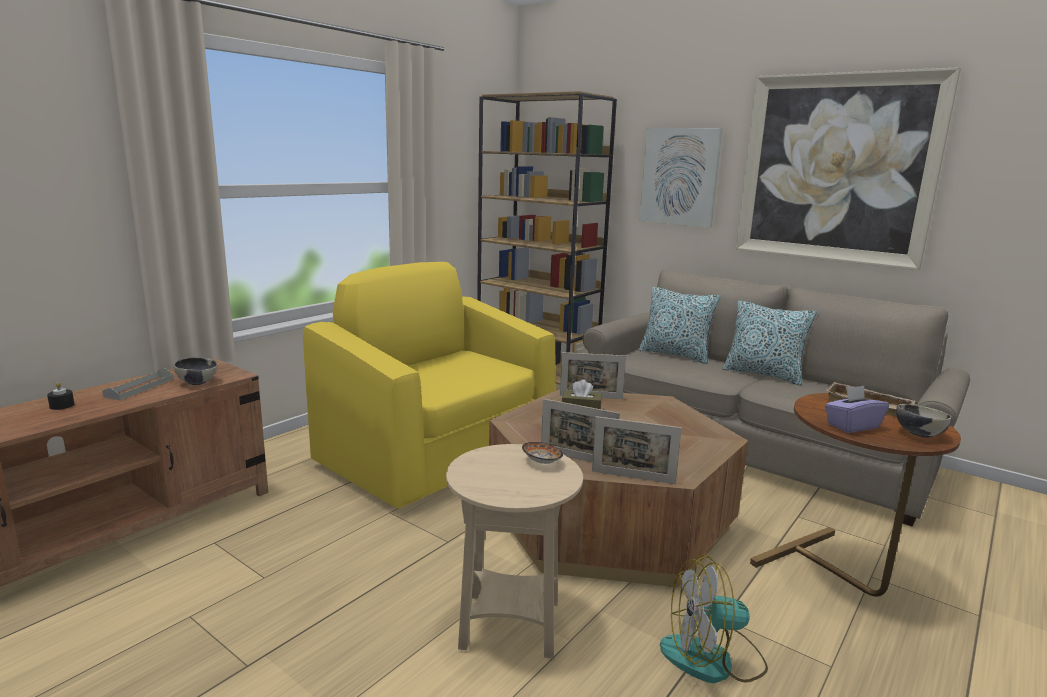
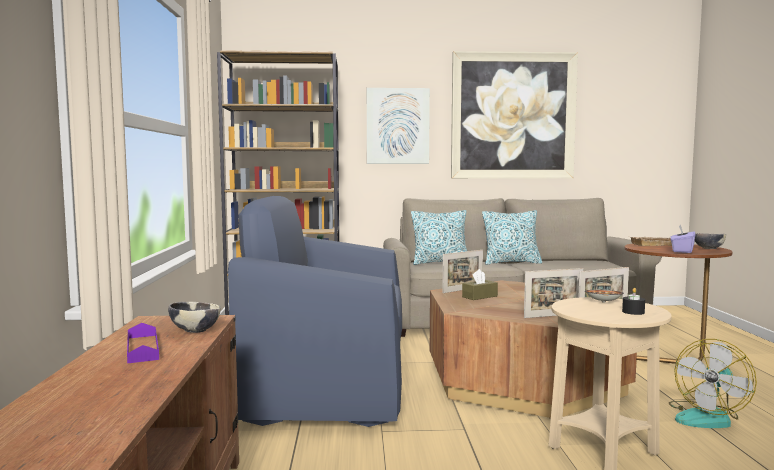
camera: 40 degrees left, 10 degrees down
black candle [47,382,74,410] -> black candle moved to [622,288,645,315]
grey tray [102,368,174,400] -> purple tray [127,323,159,363]
yellow armchair [303,262,556,508] -> blue armchair [228,196,402,427]

